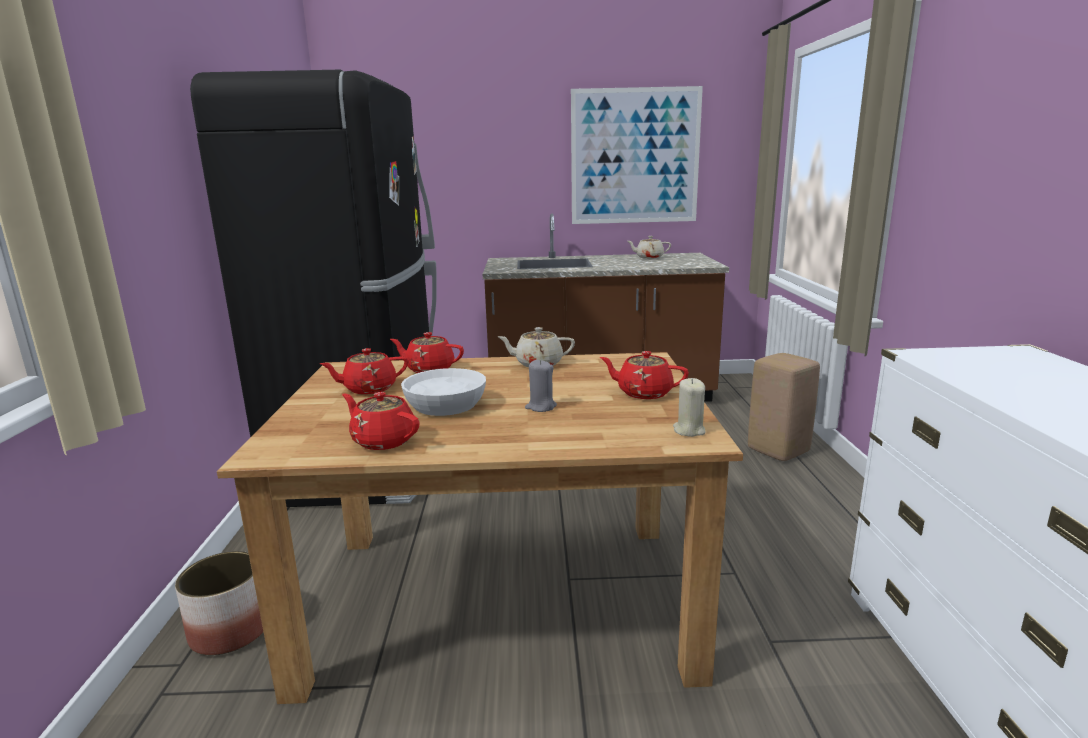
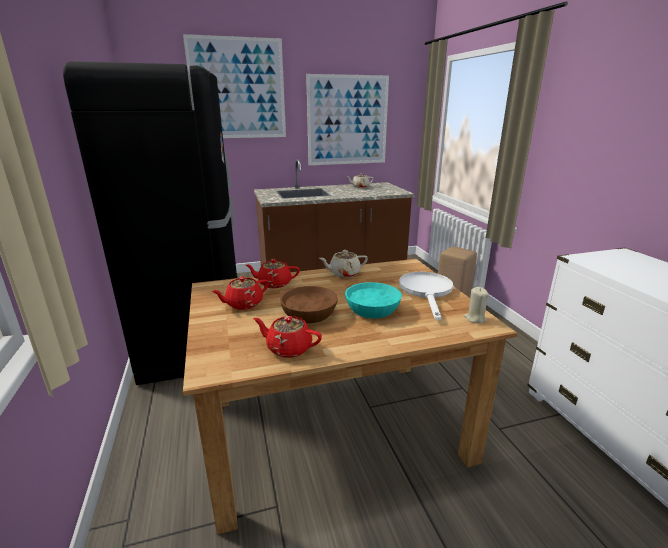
camera: 15 degrees left, 5 degrees up
planter [175,551,263,655] -> none
white bowl [401,368,486,416] -> brown bowl [280,286,338,324]
grey candle [525,360,557,412] -> turquoise bowl [345,282,402,319]
red teapot [600,351,689,399] -> white frying pan [399,272,453,321]
none -> picture [183,34,286,138]

